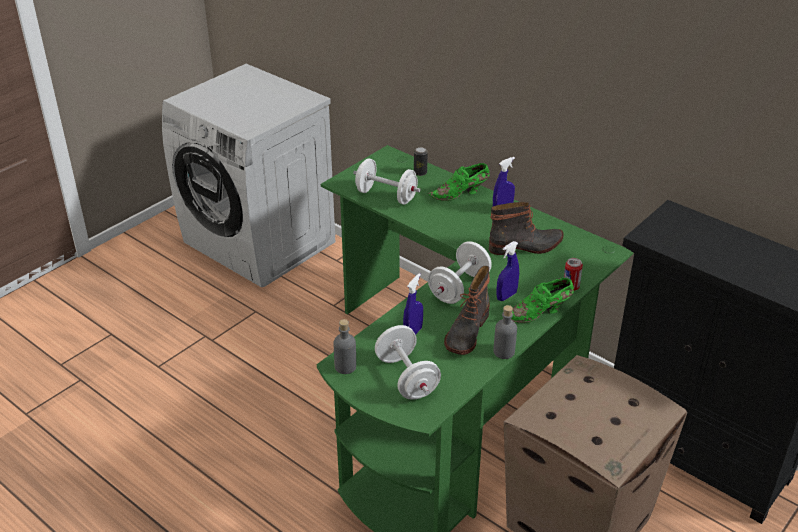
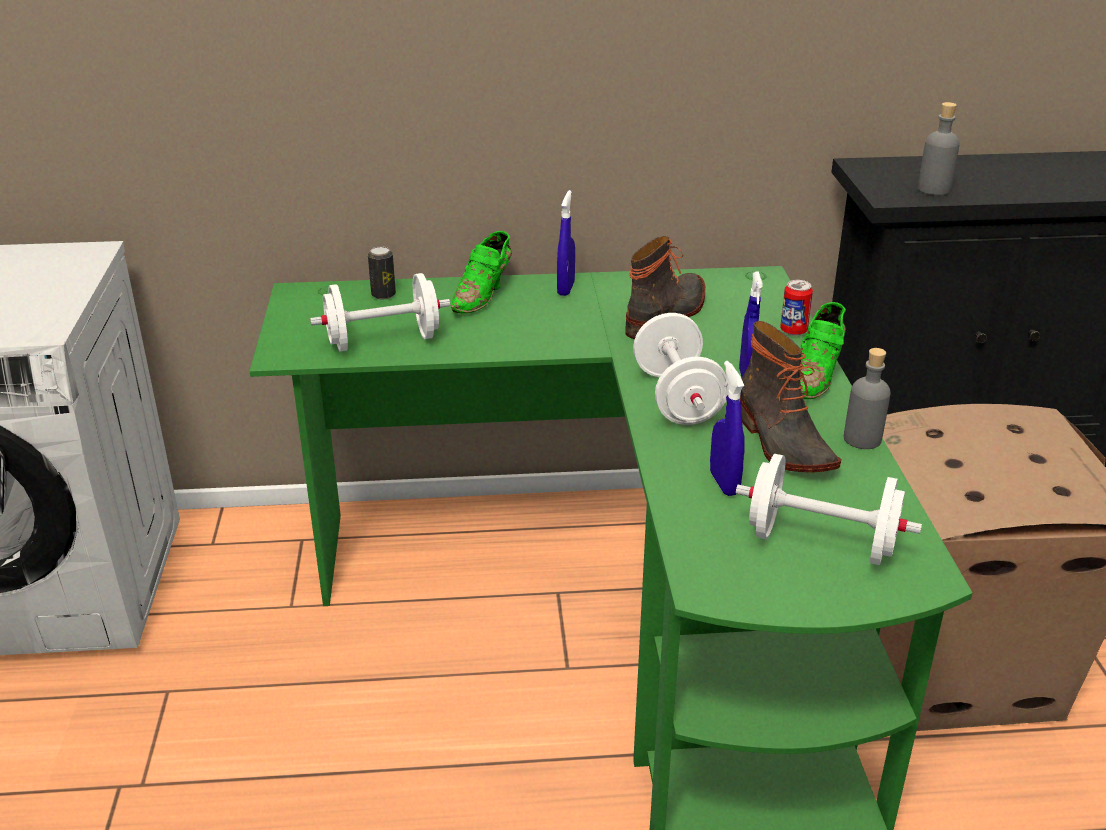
camera: 45 degrees left, 5 degrees down
grey bottle [334,319,356,374] -> grey bottle moved to [918,102,960,195]

